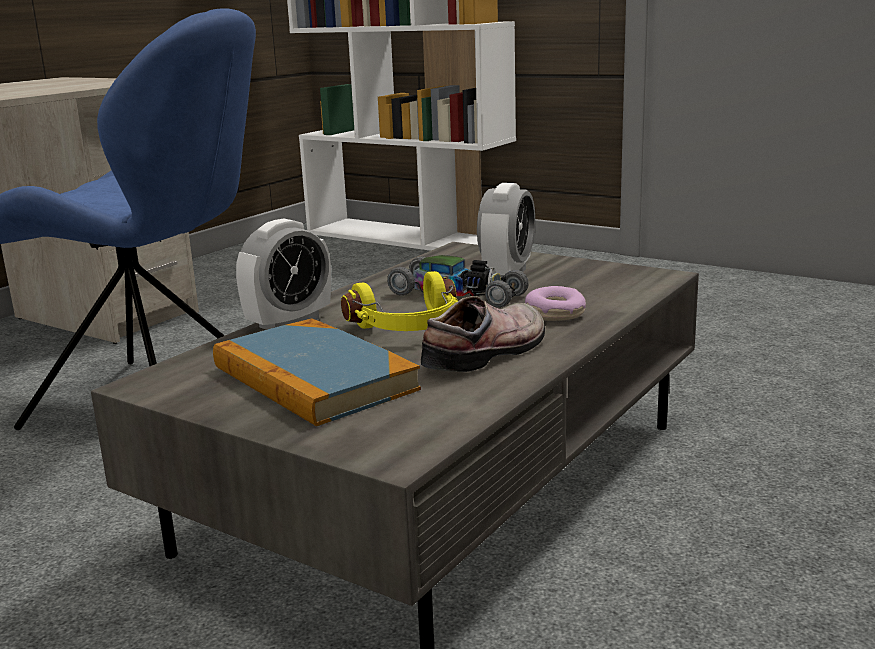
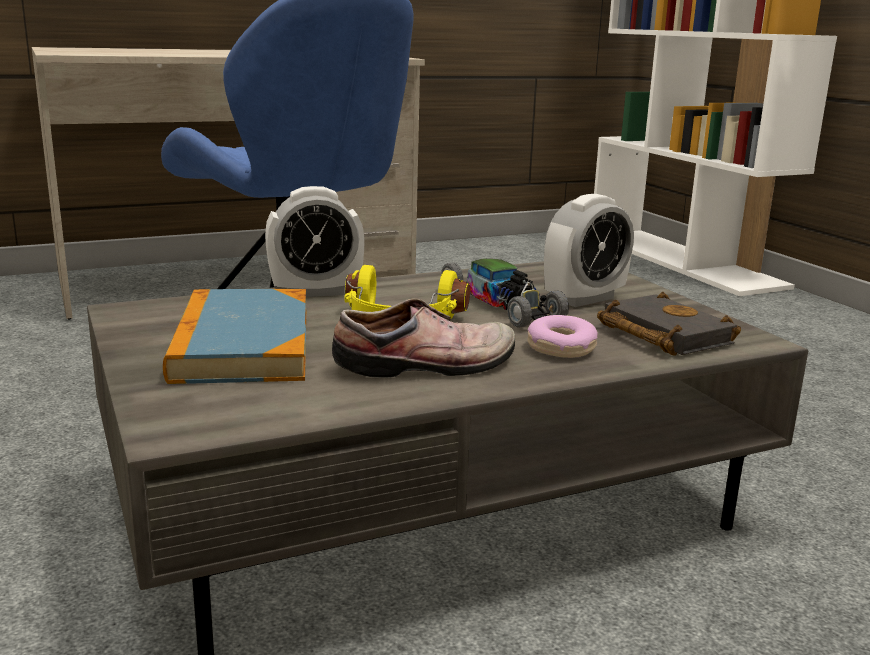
camera: 30 degrees right, 0 degrees up
none -> black book [597,292,741,356]

